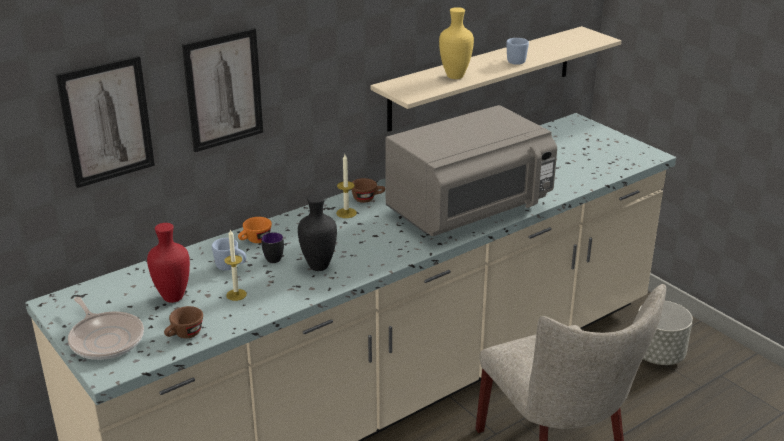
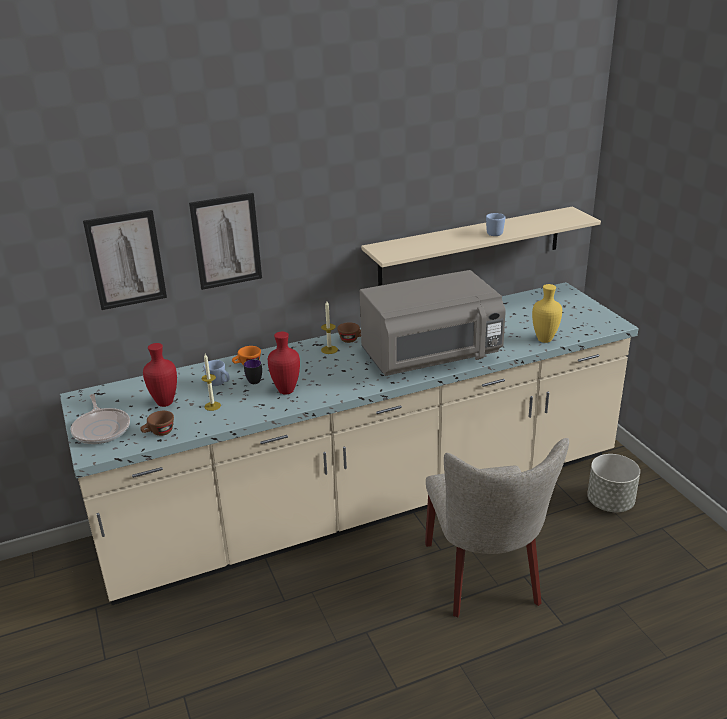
camera: 15 degrees right, 0 degrees up
black vase [298,194,337,271] -> red vase [268,332,300,395]
yellow vase [439,7,474,79] -> yellow vase moved to [532,284,562,343]

